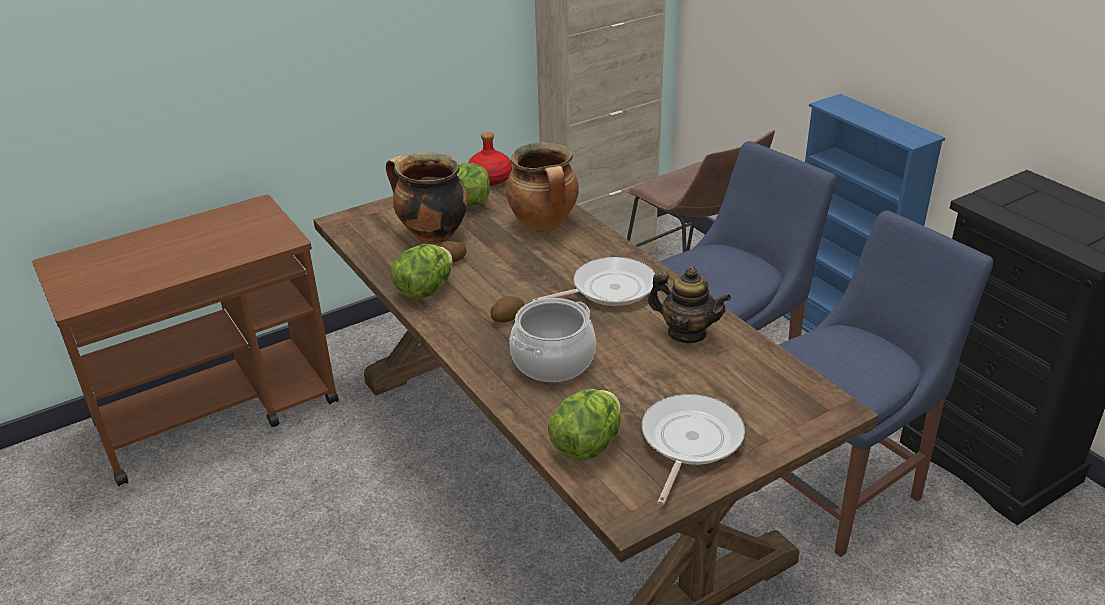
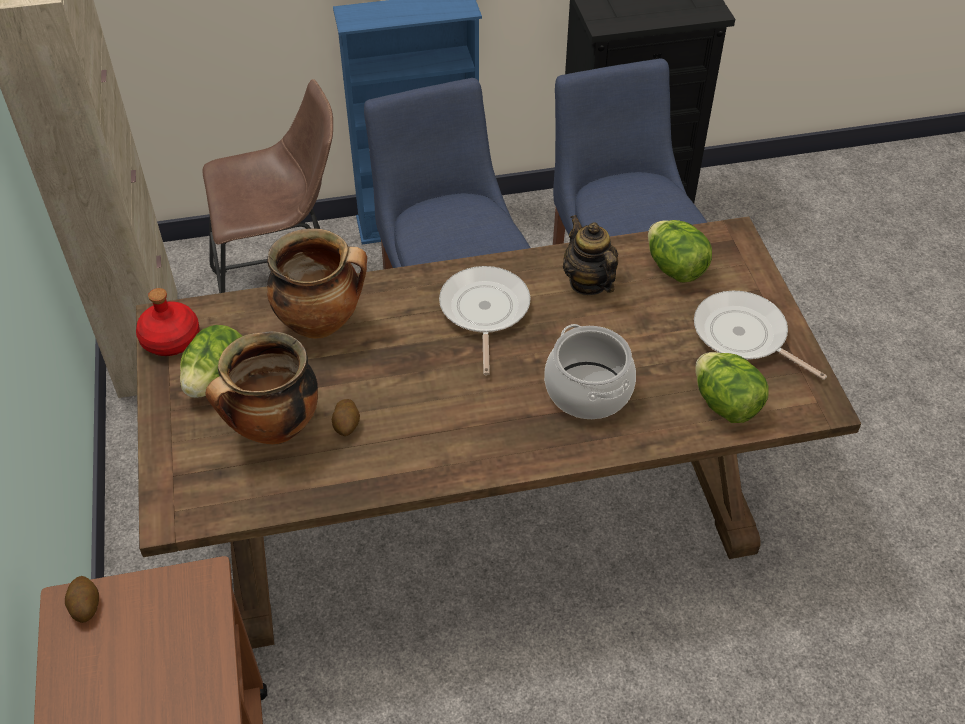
camera: 70 degrees left, 15 degrees up
lettuce [391,244,453,300] -> lettuce moved to [648,220,712,283]
potato [490,296,524,322] -> potato moved to [65,576,99,623]
teapot [648,267,731,343] -> teapot turned 75 degrees counterclockwise [563,215,618,296]

